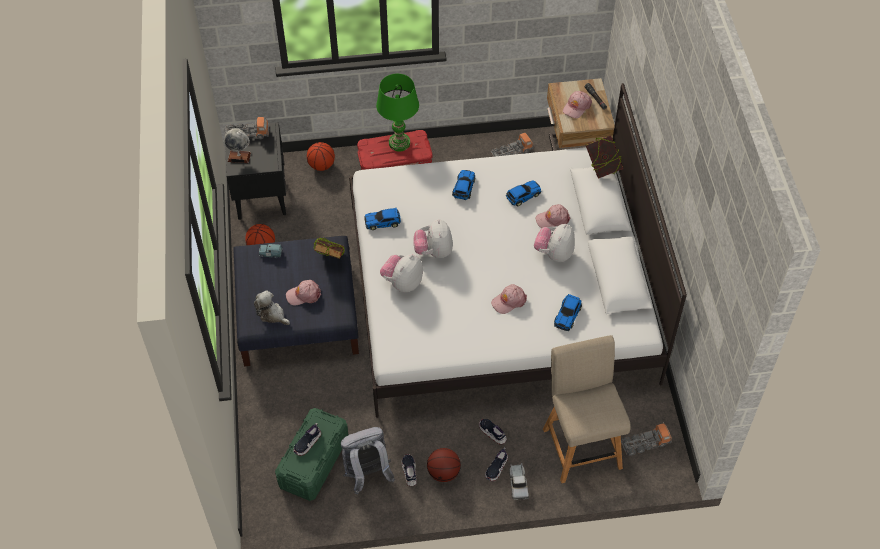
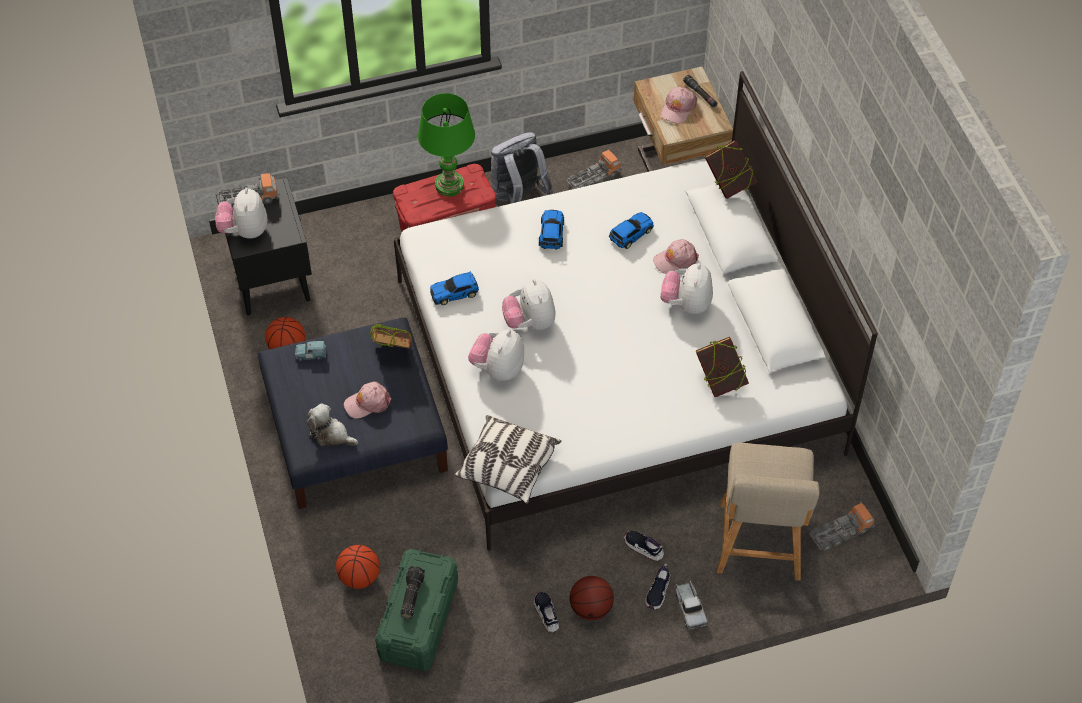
camera: 10 degrees left, 0 degrees up
globe [224,128,251,163] -> plush toy [216,188,267,239]
shoe [293,423,322,456] -> flashlight [401,566,425,619]
basketball [307,142,335,171] -> basketball moved to [336,545,380,589]
grey backpack [341,427,395,494] -> grey backpack moved to [491,132,553,204]
pink cap [491,284,527,314] -> none
beige chair [543,335,631,483] -> beige chair turned 150 degrees counterclockwise [717,443,820,581]
toy car [554,294,582,331] -> book [696,337,749,397]
none -> pillow [454,415,562,504]

